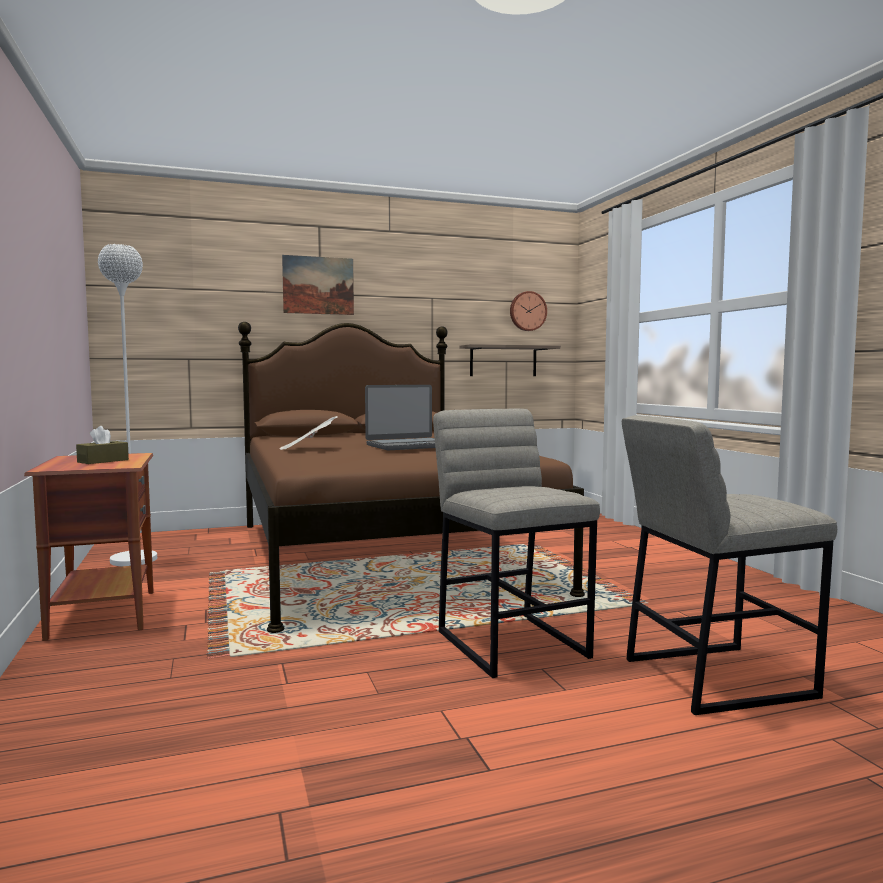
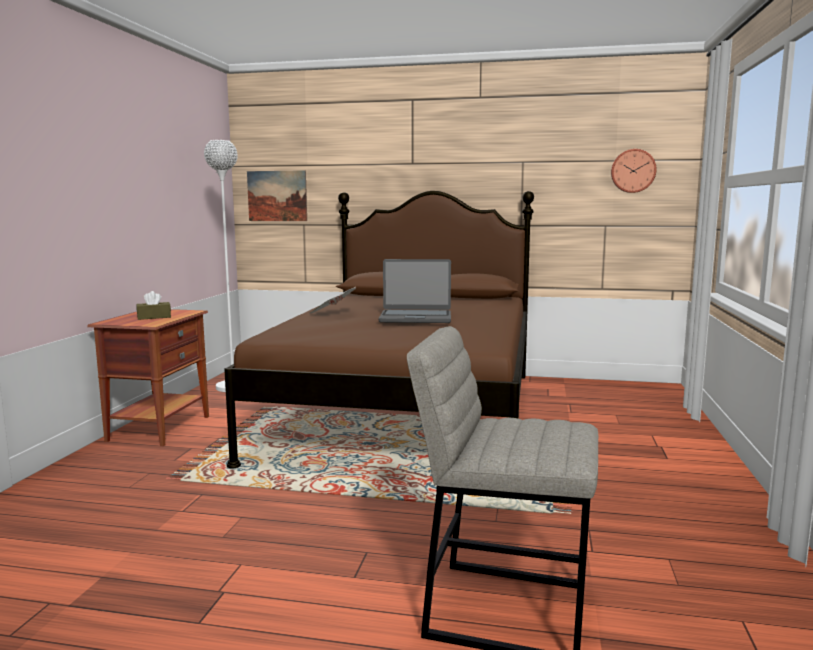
camera: 30 degrees right, 5 degrees up
picture [282,255,354,315] -> picture moved to [247,170,307,221]
grey chair [433,409,600,678] -> none
shelf [460,344,561,376] -> none

